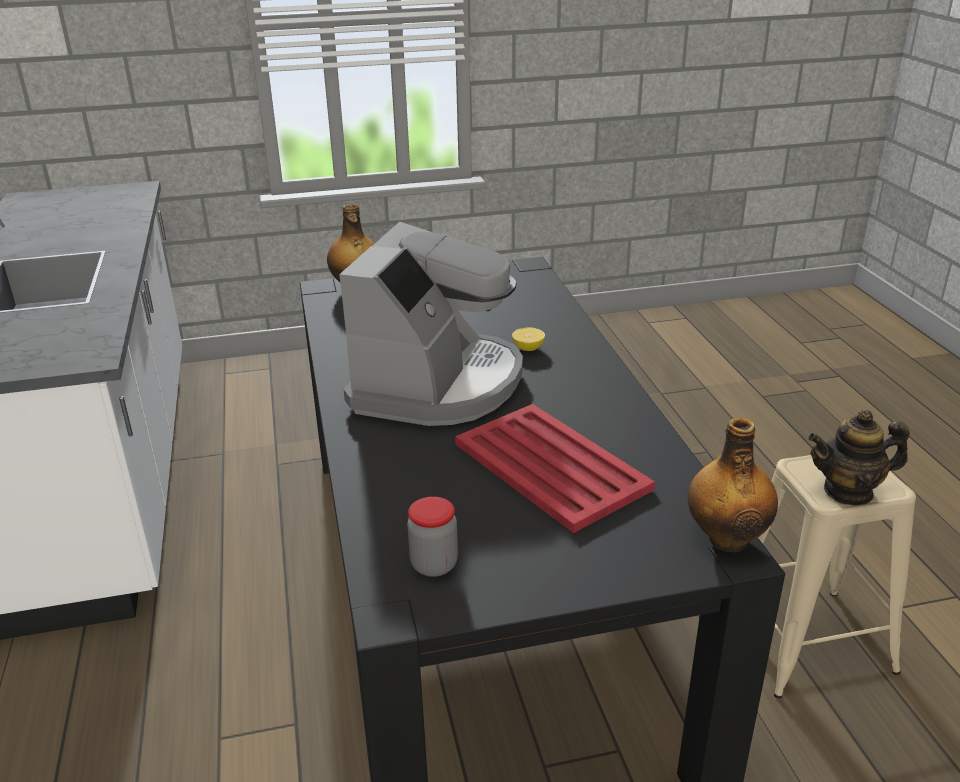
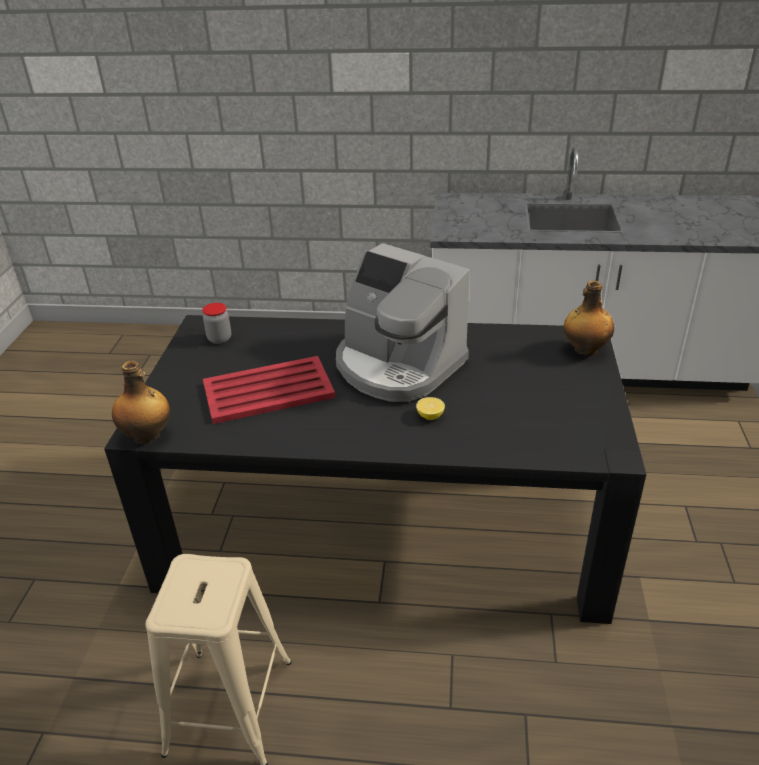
camera: 110 degrees right, 5 degrees up
teapot [808,410,910,506] -> none

